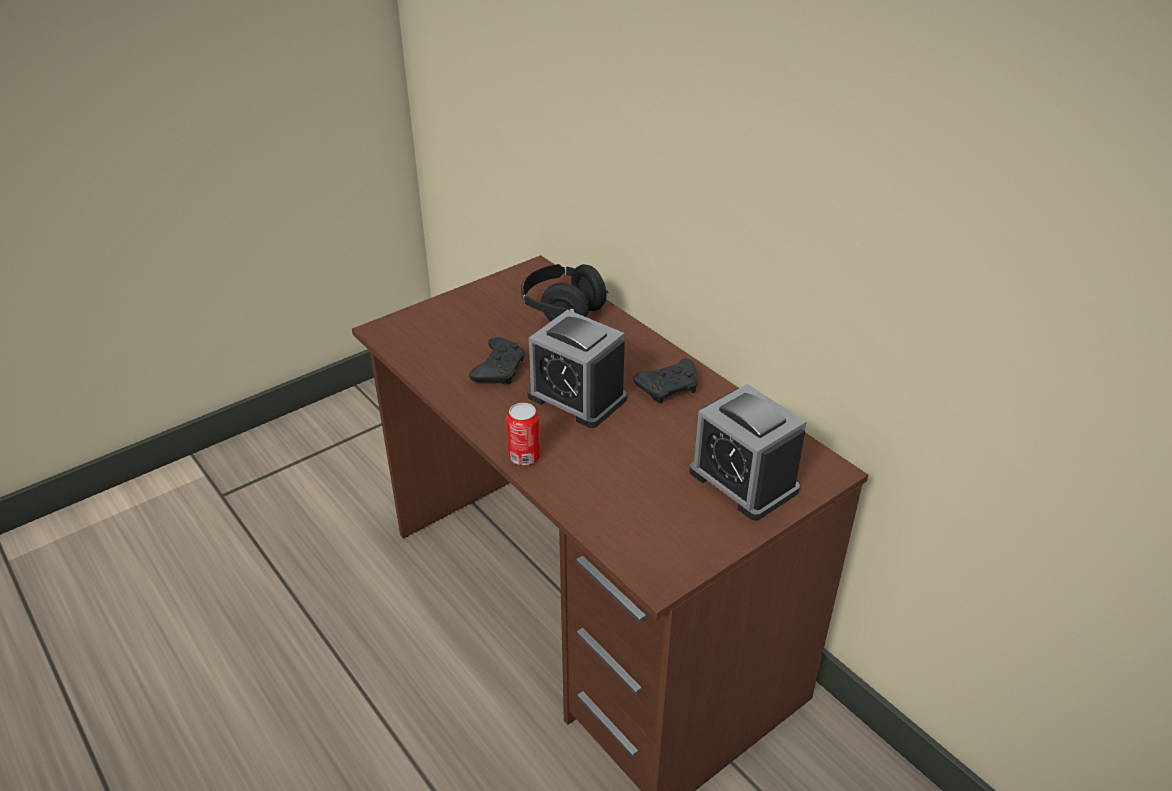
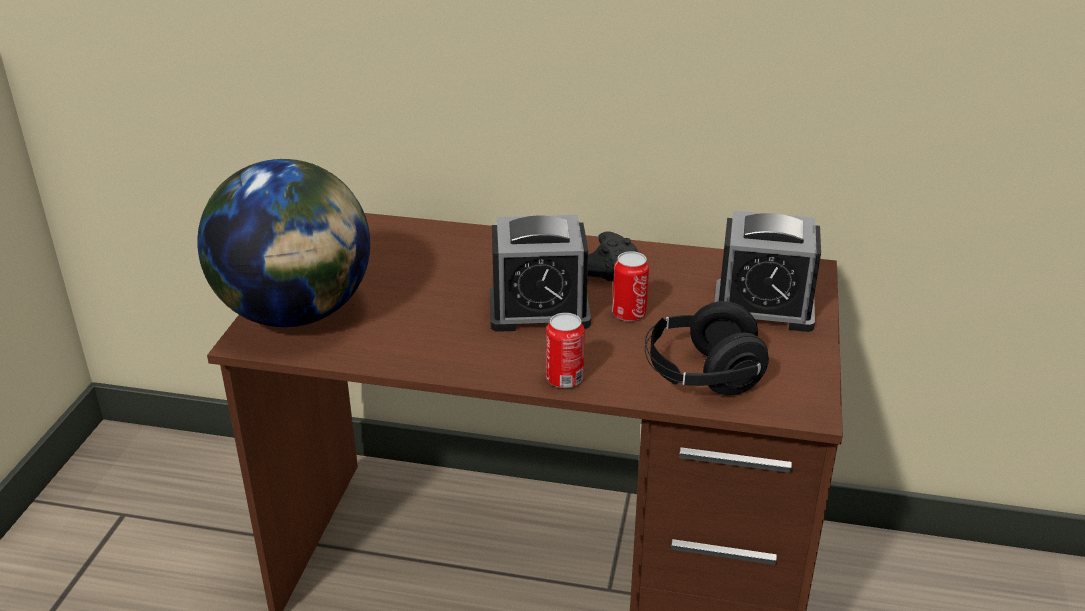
camera: 40 degrees left, 5 degrees down
black game controller [469,337,525,384] -> none
black headphones [521,264,609,321] -> black headphones moved to [645,301,769,396]
none -> globe [197,159,370,327]
none -> can [612,251,649,321]

